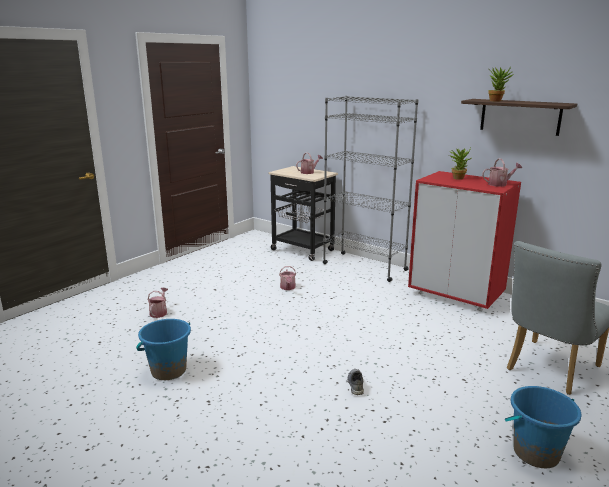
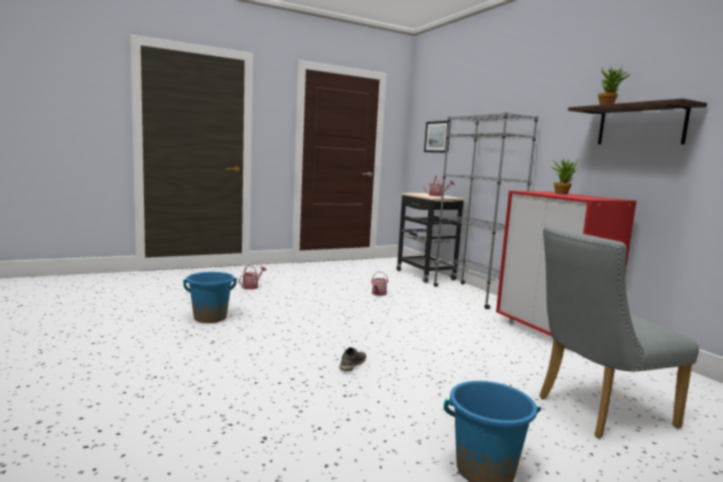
camera: 25 degrees right, 10 degrees down
watering can [482,158,522,187] -> none
none -> picture [424,121,451,153]

